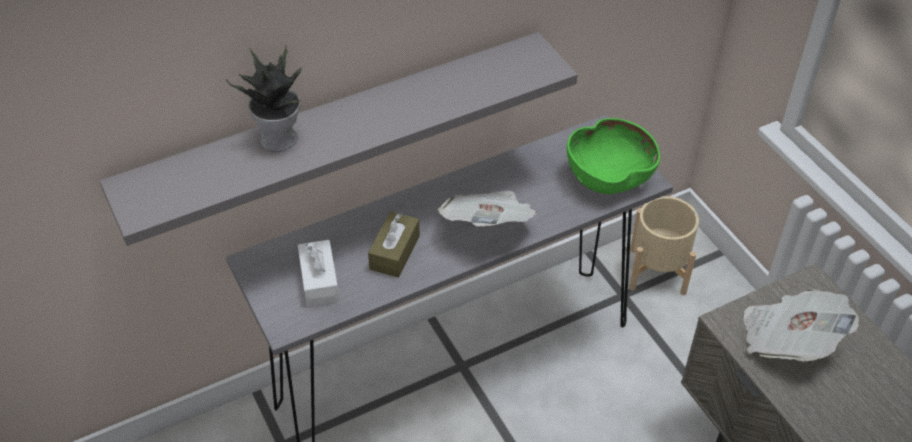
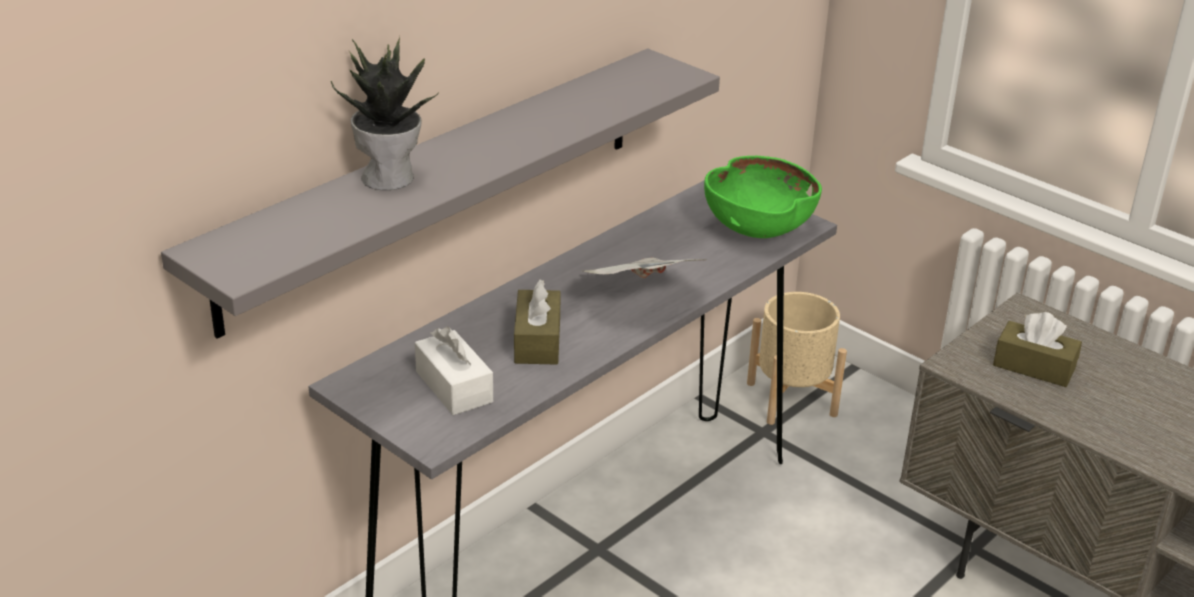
camera: 20 degrees left, 15 degrees down
newspaper [744,289,859,362] -> brown tissue box [993,312,1082,387]

